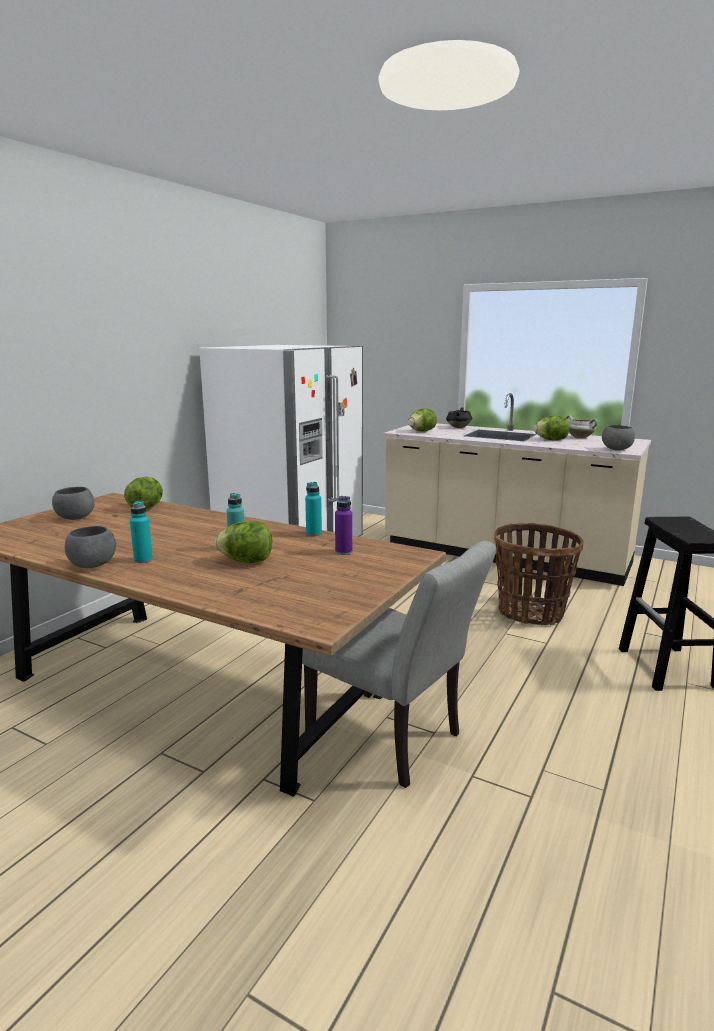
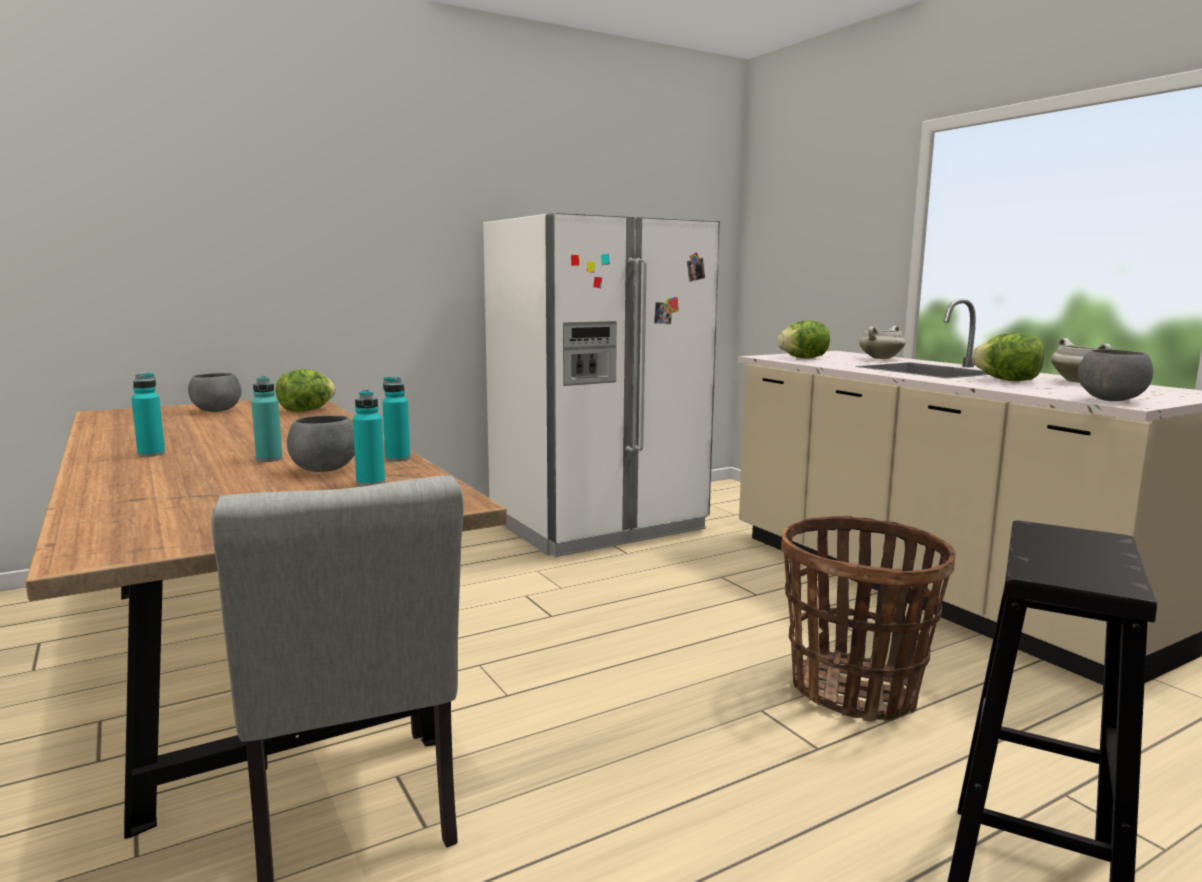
camera: 30 degrees right, 5 degrees down
grey bowl [65,526,116,568] -> grey bowl moved to [287,415,355,472]
lettuce [215,521,272,563] -> none
purple bottle [335,496,352,555] -> turquoise bottle [353,390,385,486]
black cooking pot [446,407,472,428] -> white cooking pot [859,326,906,359]

